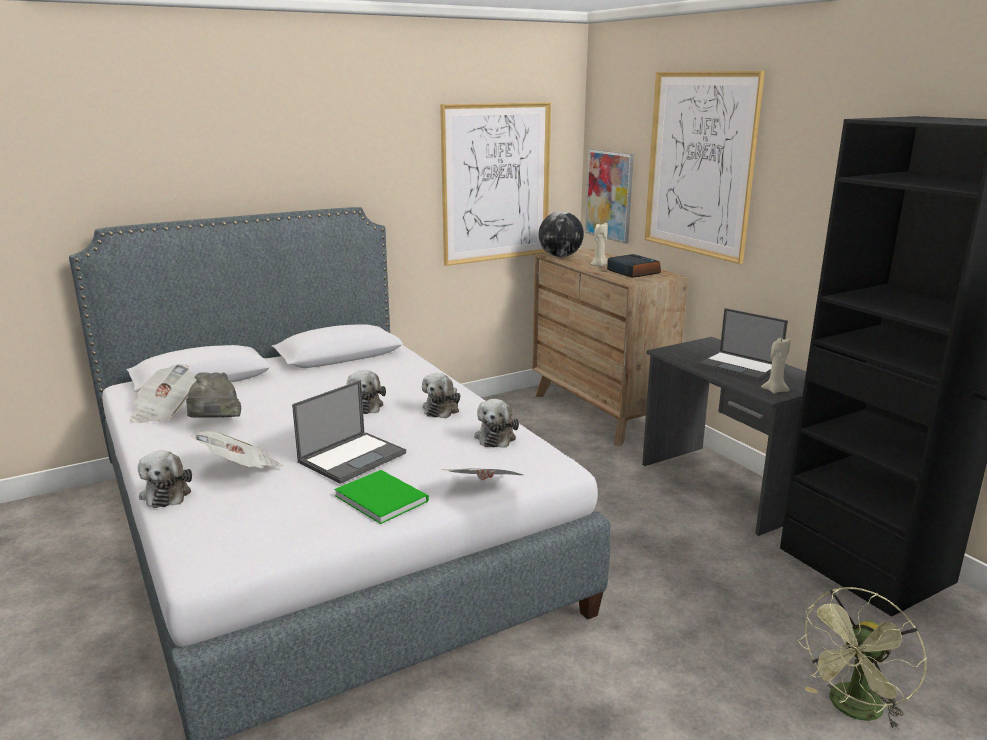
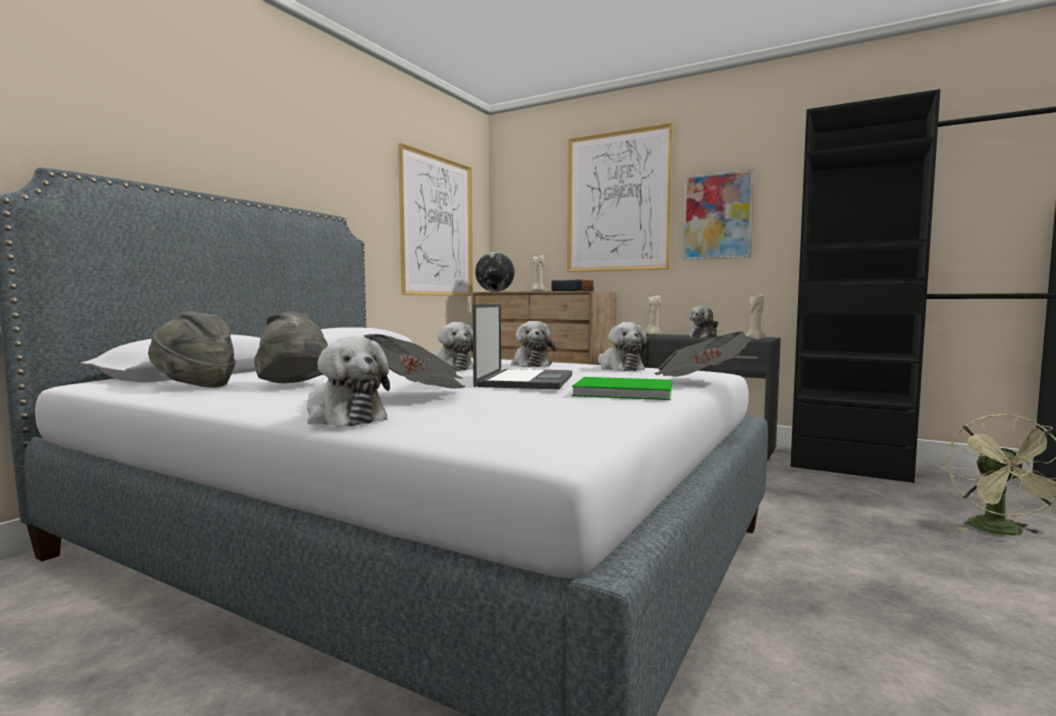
camera: 30 degrees left, 15 degrees down
newspaper [130,364,196,423] -> grey hat [148,311,236,388]
picture [585,149,634,244] -> picture moved to [683,169,754,260]
laptop [696,308,788,382] -> plush toy [689,306,718,338]
none -> beige candle [645,295,661,335]

